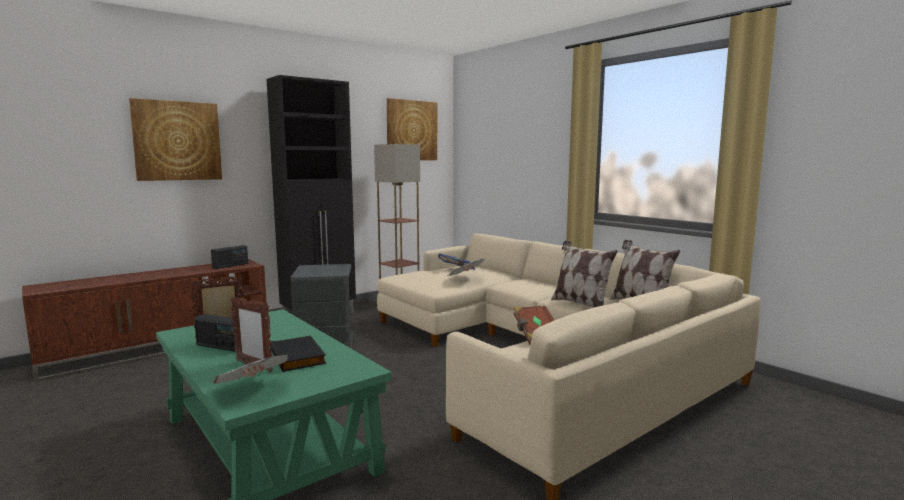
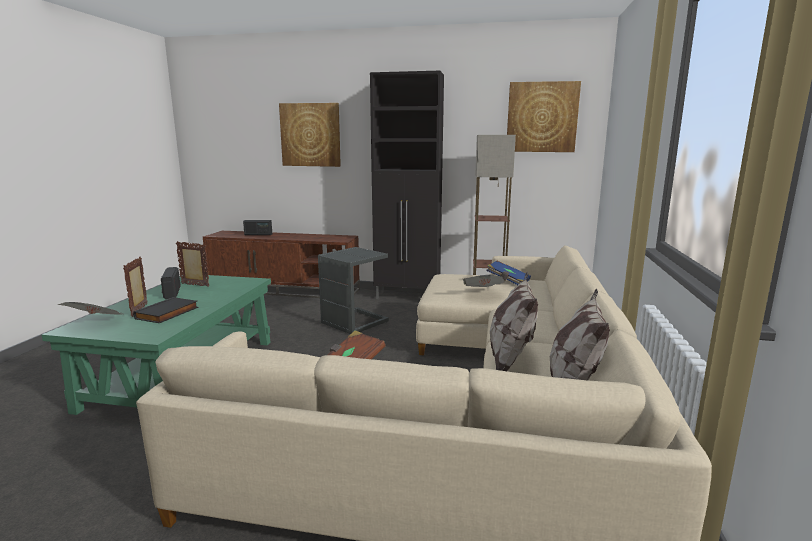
camera: 50 degrees right, 5 degrees up
radio [211,245,248,269] -> radio moved to [243,220,272,235]

